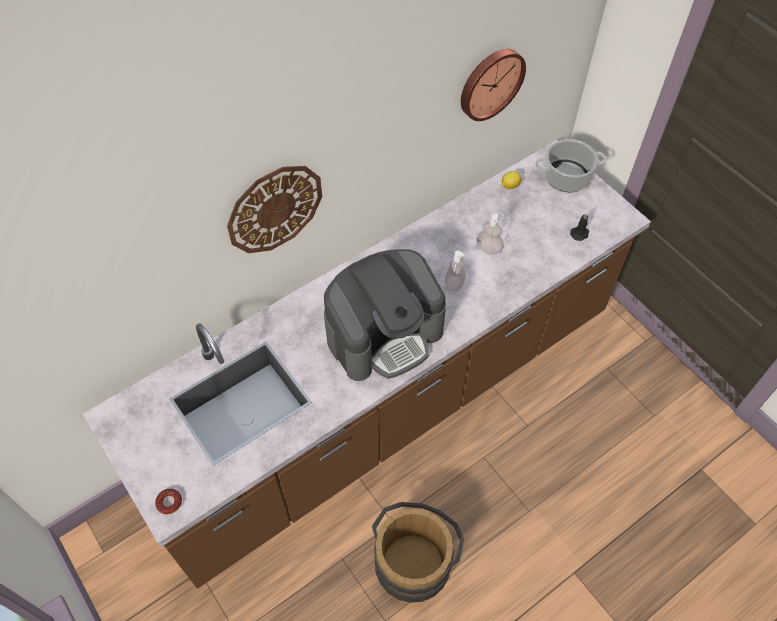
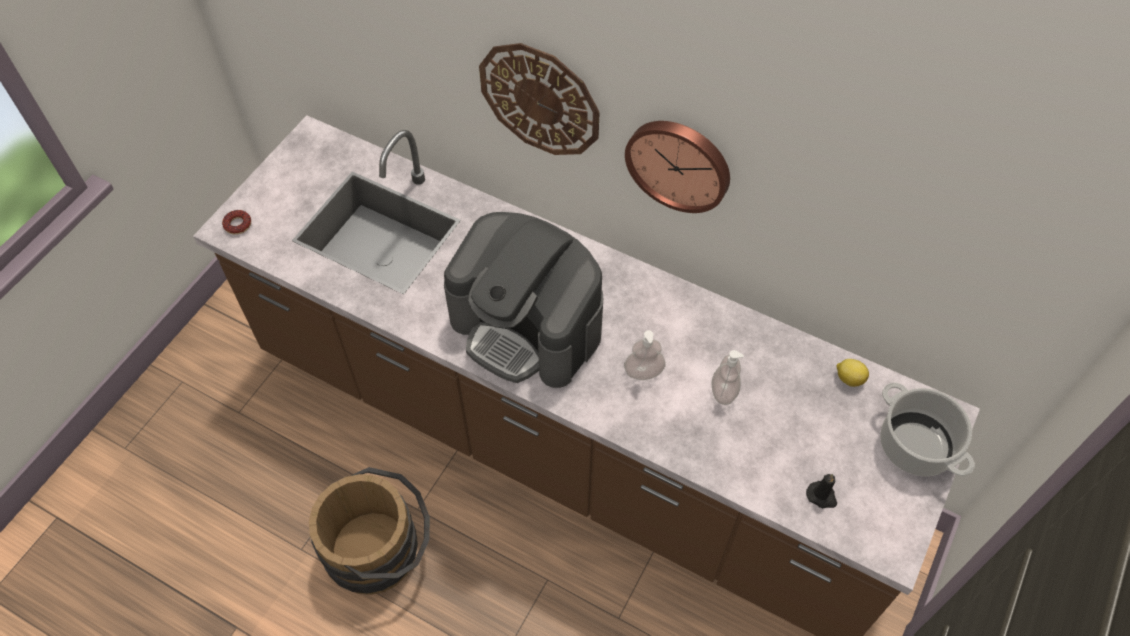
camera: 65 degrees right, 0 degrees up
wall clock [461,49,526,121] -> wall clock moved to [625,121,730,213]

